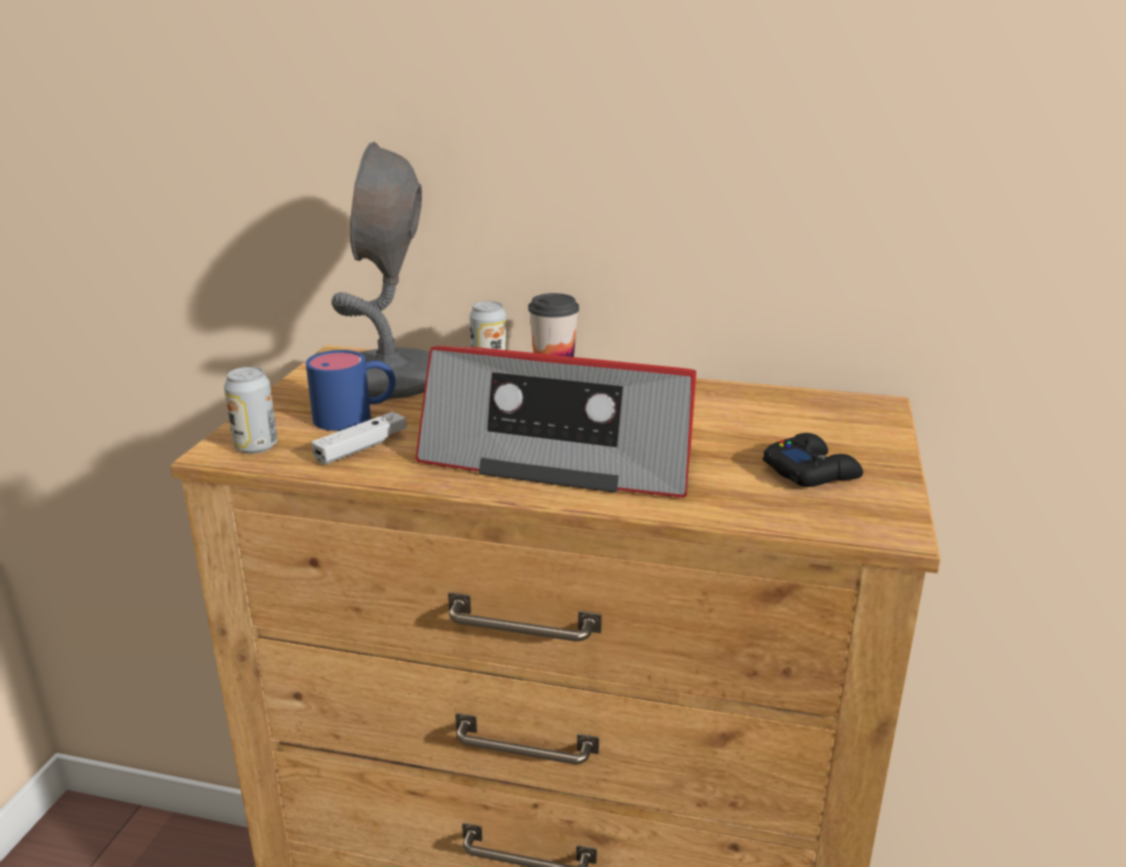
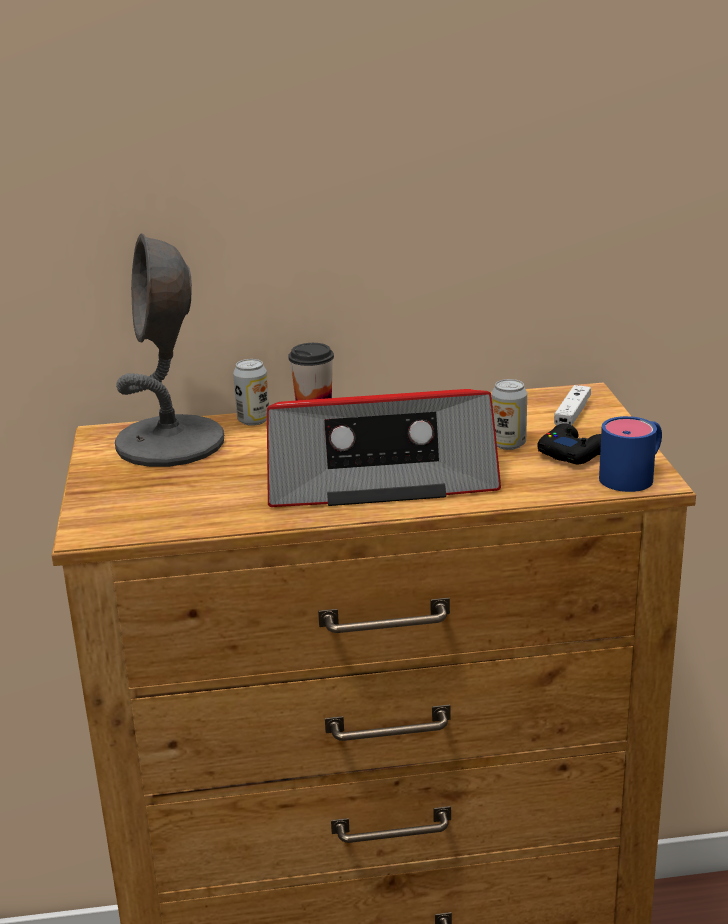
camera: 20 degrees left, 0 degrees up
can [224,367,278,454] -> can moved to [491,379,527,450]
blue mug [306,350,396,431] -> blue mug moved to [599,416,662,492]
white game controller [311,411,407,465] -> white game controller moved to [554,385,591,426]

